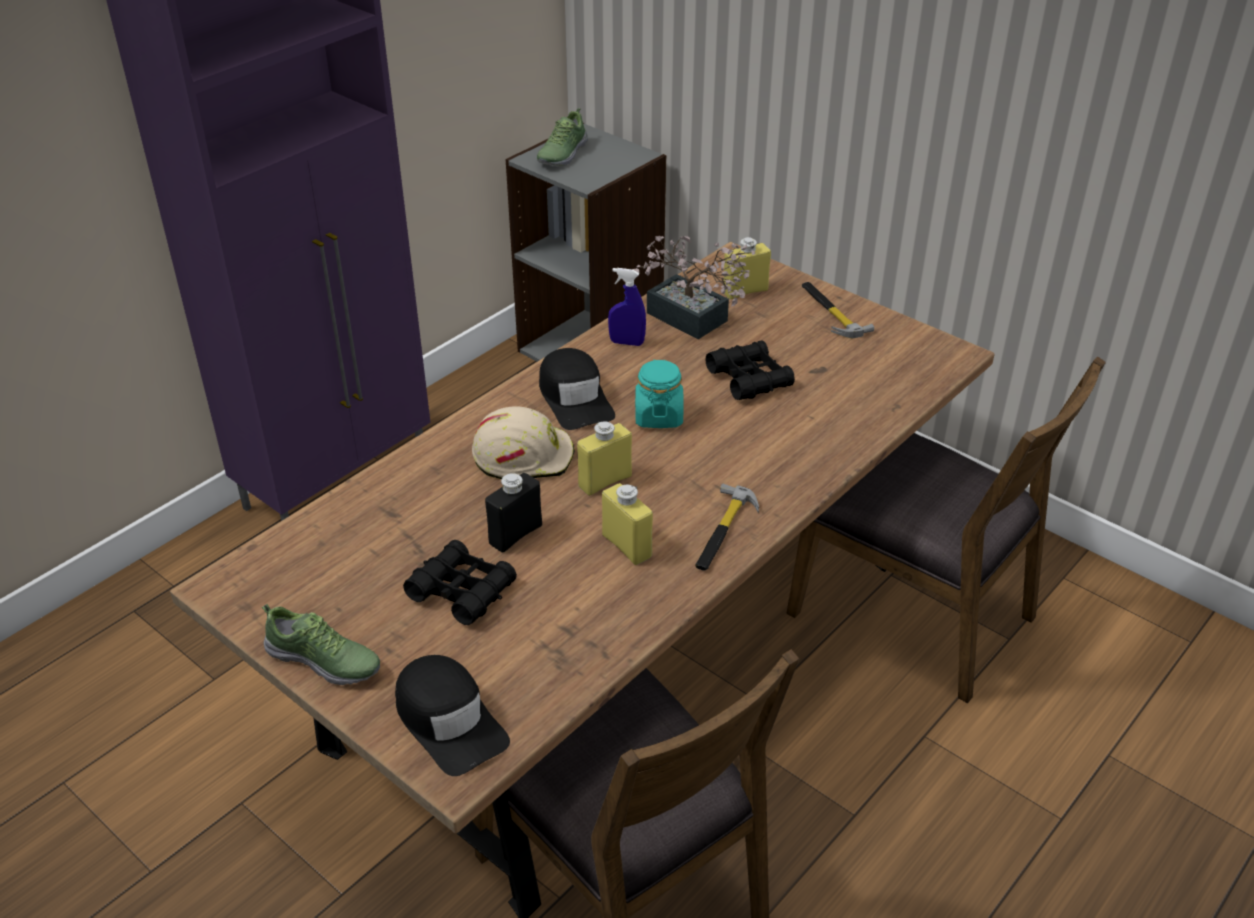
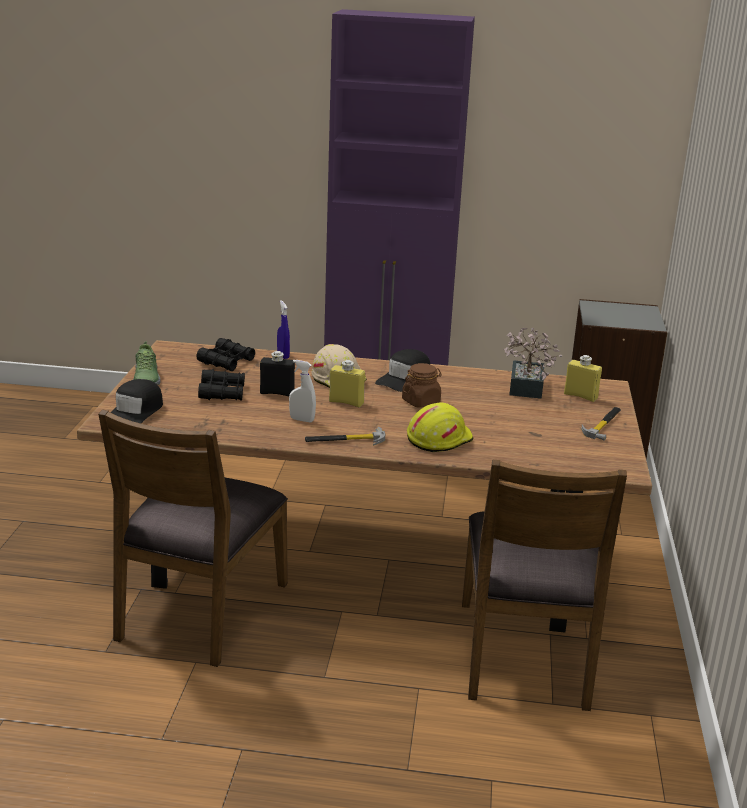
camera: 55 degrees right, 15 degrees down
shoe [537,108,588,166] -> none
yellow bottle [602,483,653,565] -> white spray bottle [289,360,316,422]
blue spray bottle [608,268,646,346] -> blue spray bottle moved to [277,300,290,359]
turquoise jar [635,359,684,428] -> brown jar [402,363,442,408]
black binoculars [706,341,795,400] -> black binoculars moved to [196,338,255,371]
none -> yellow hard hat [407,402,473,452]

